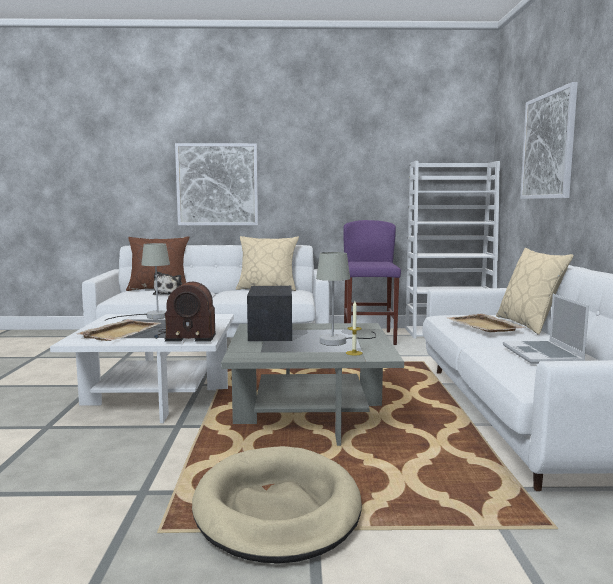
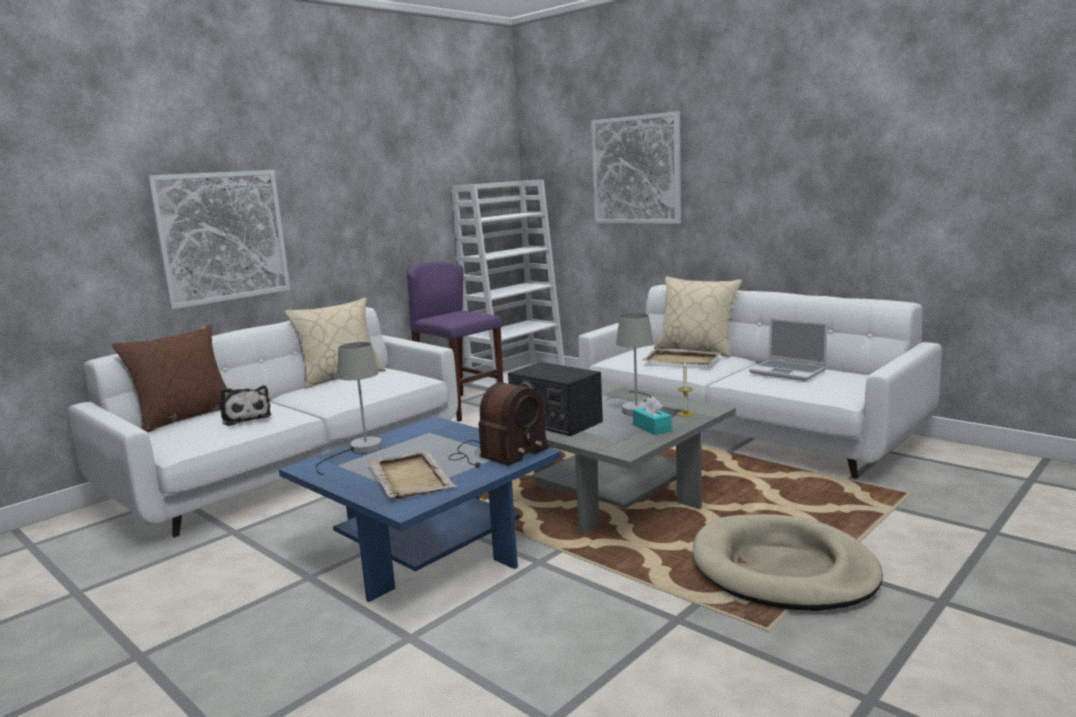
camera: 45 degrees left, 5 degrees up
white coffee table [50,314,234,423] -> blue coffee table [279,416,562,602]
none -> turquoise tissue box [633,397,672,435]

